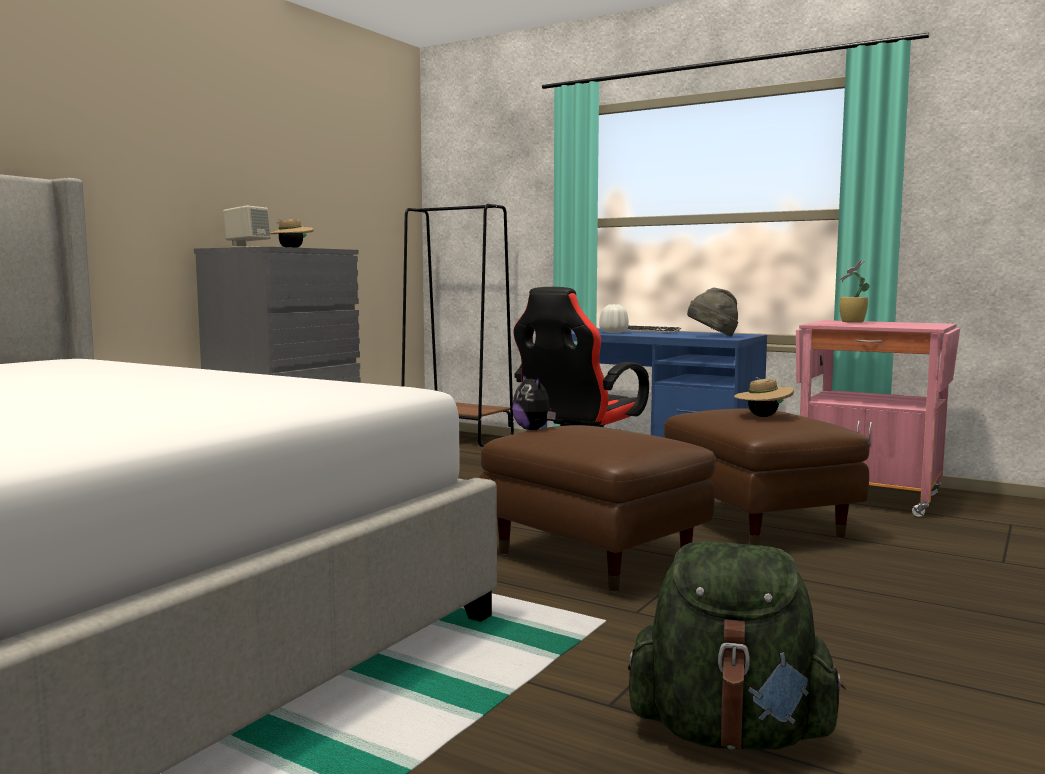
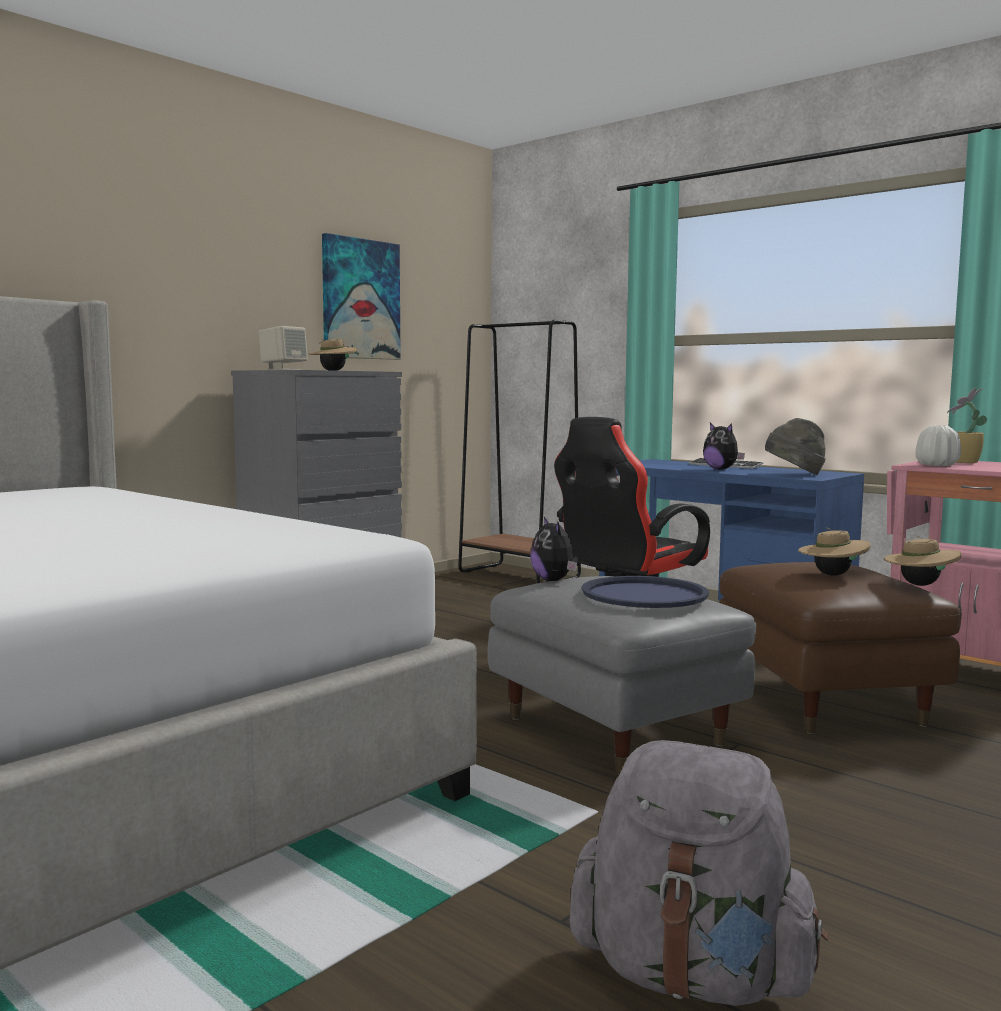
camera: 10 degrees right, 0 degrees up
brown ottoman [480,425,716,592] -> grey ottoman [488,576,756,775]
white vase [599,304,629,333] -> white vase moved to [915,425,961,466]
green backpack [628,542,846,750] -> grey backpack [570,740,828,1006]
none -> picture [322,233,401,360]
none -> blue tray [581,576,709,608]
none -> plush toy [703,423,745,470]
none -> beige hat [883,535,961,586]

